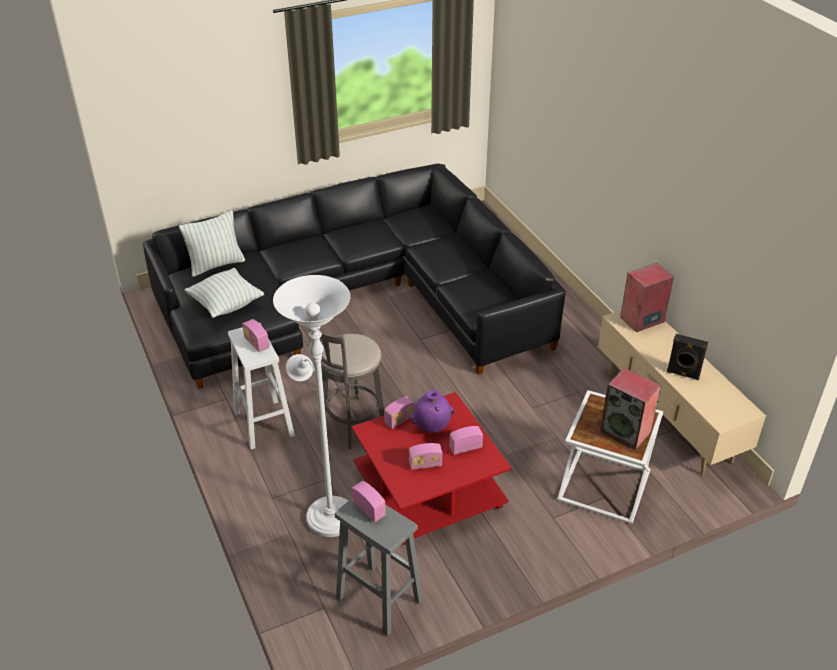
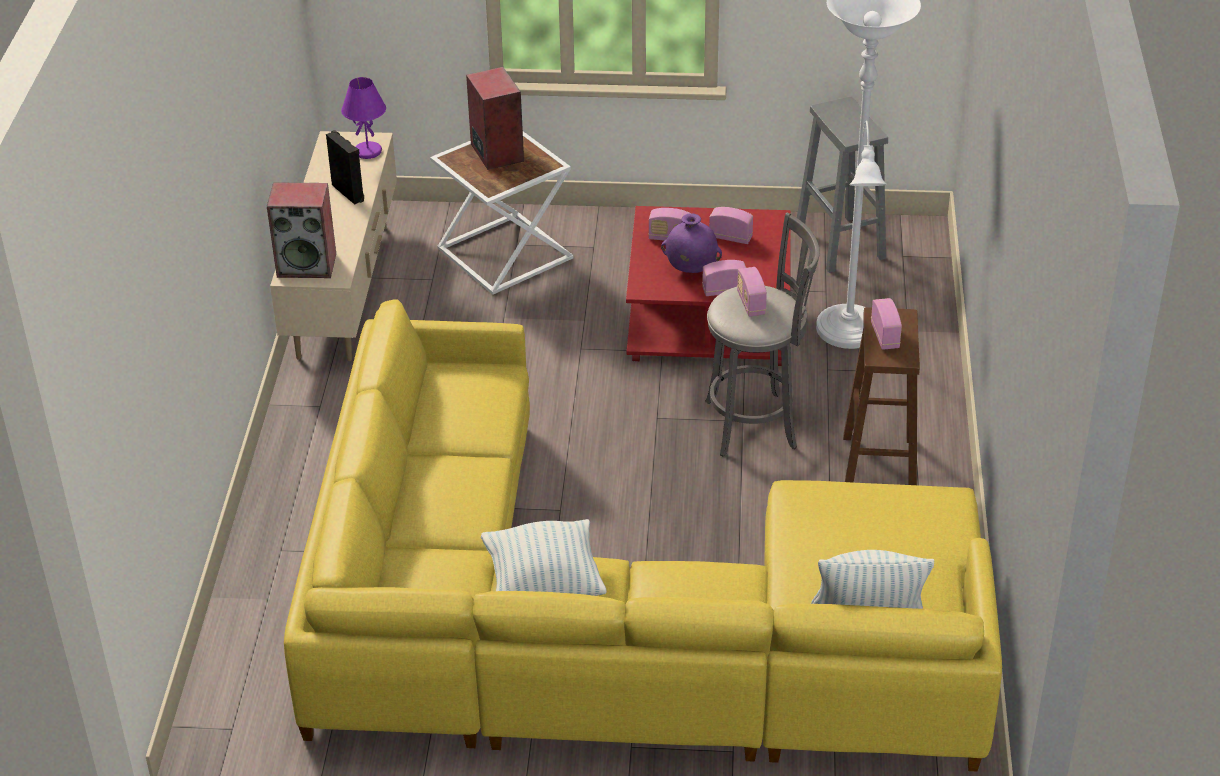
camera: 150 degrees left, 0 degrees up
black sofa [143,164,566,389] -> yellow sofa [284,299,1002,771]
pillow [184,268,264,318] -> pillow moved to [481,519,607,596]
white stool [228,323,295,449] -> brown stool [843,307,920,485]
radio [352,481,386,522] -> radio moved to [737,267,767,317]
none -> purple table lamp [341,77,386,159]

